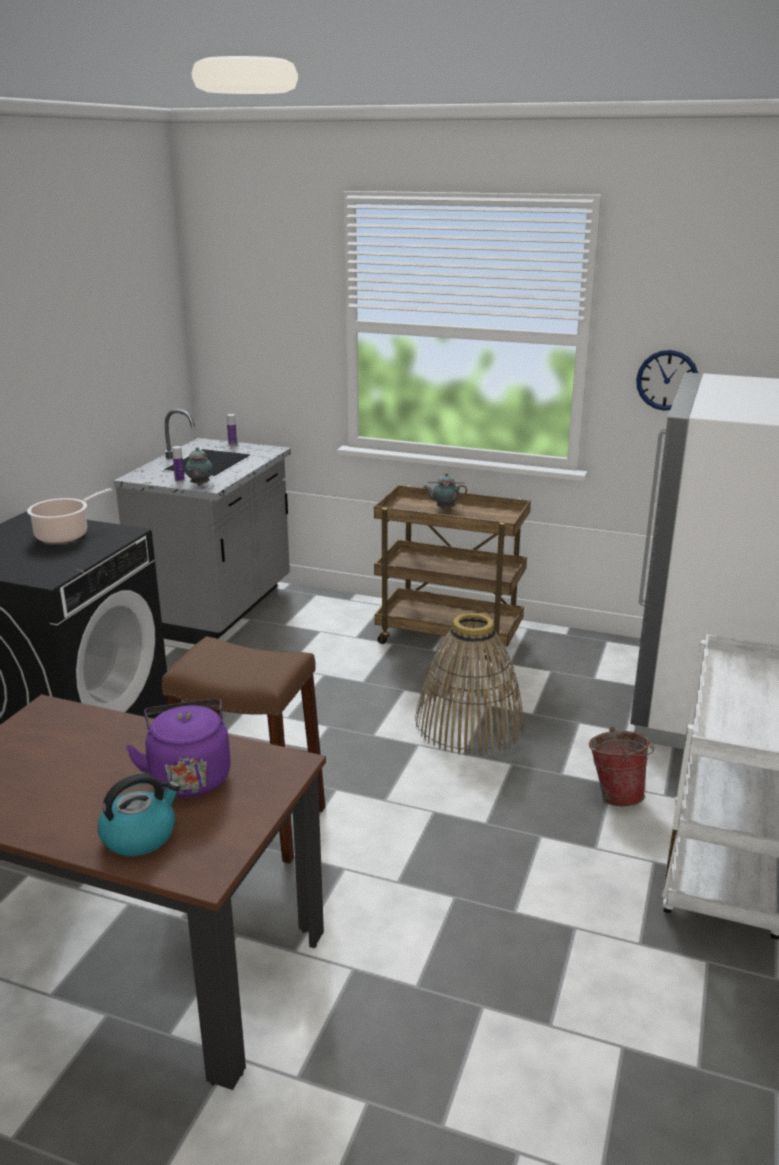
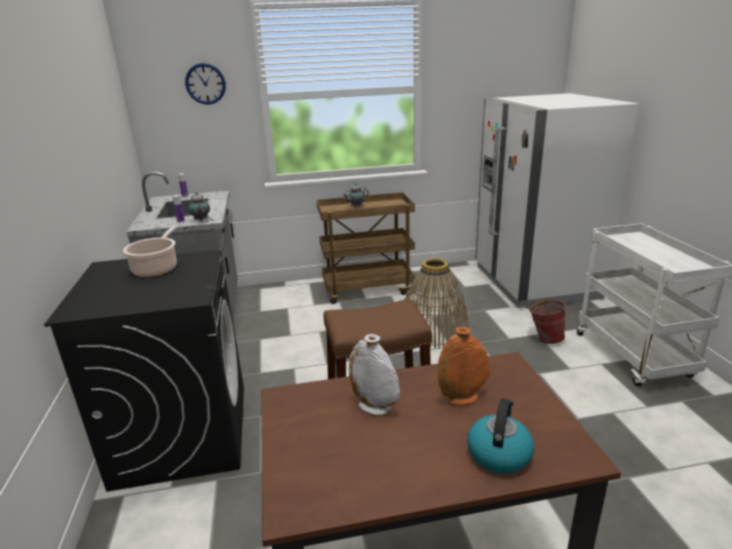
camera: 30 degrees left, 0 degrees up
purple kettle [126,699,231,798] -> orange vase [438,327,490,406]
wall clock [636,350,698,411] -> wall clock moved to [185,63,226,105]
none -> white vase [349,334,400,416]

